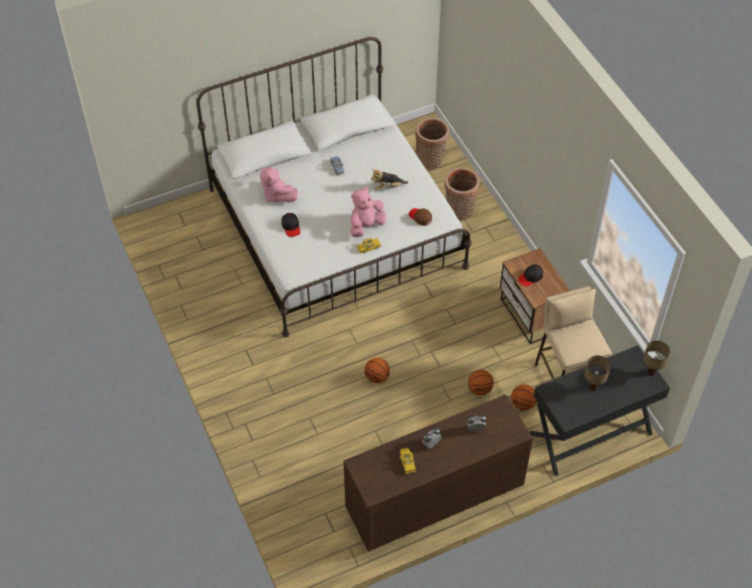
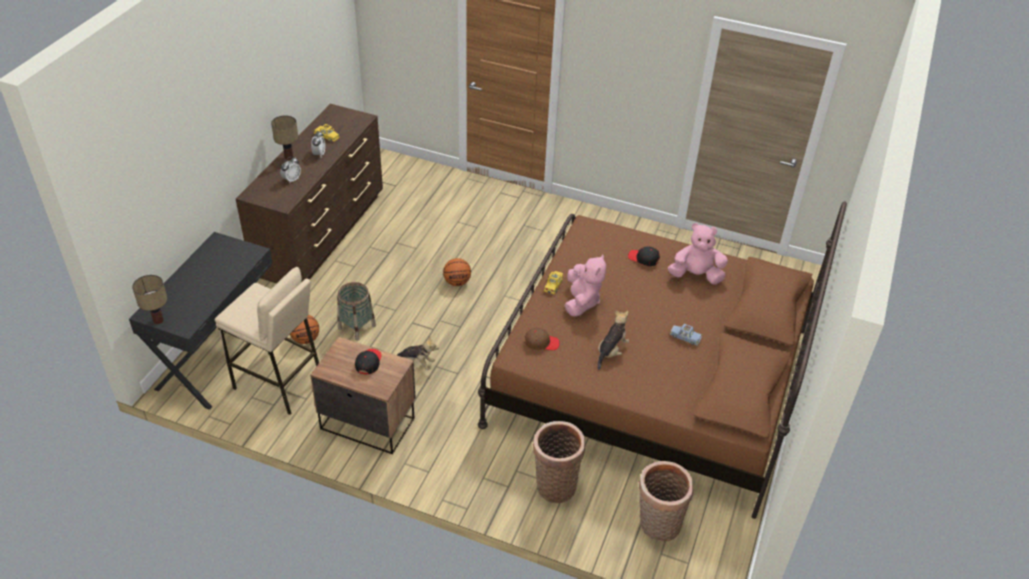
camera: 135 degrees right, 10 degrees down
white bed [196,37,472,337] -> brown bed [478,201,847,519]
basketball [468,370,494,395] -> basket [337,282,376,341]
table lamp [584,356,611,391] -> table lamp moved to [271,115,298,160]
none -> plush toy [397,337,439,370]

